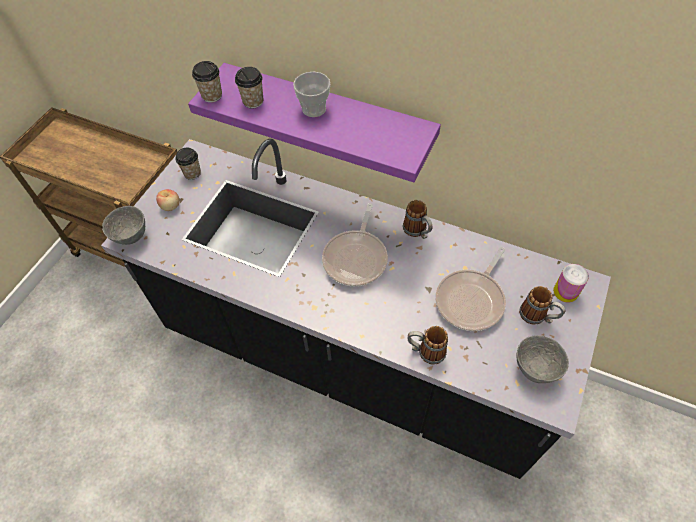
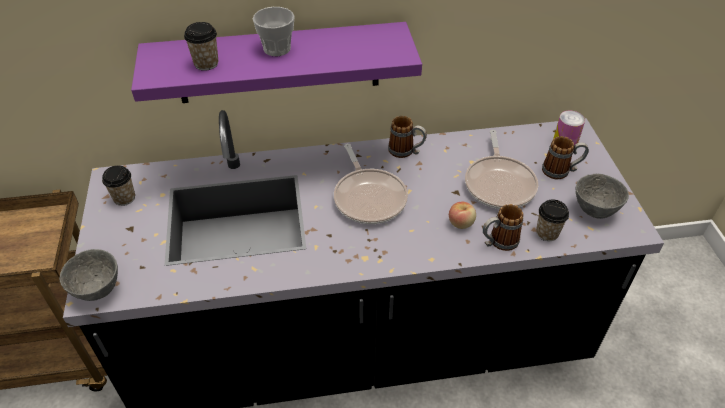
camera: 35 degrees left, 10 degrees down
apple [156,189,179,211] -> apple moved to [449,202,476,229]
cup [192,61,222,102] -> cup moved to [536,200,569,241]

